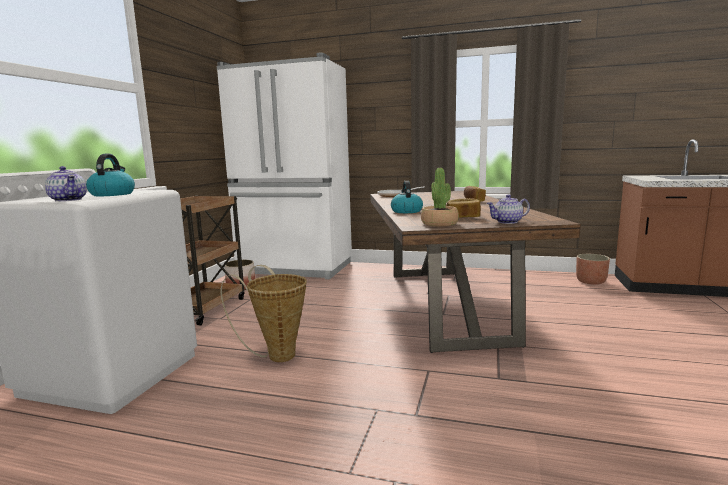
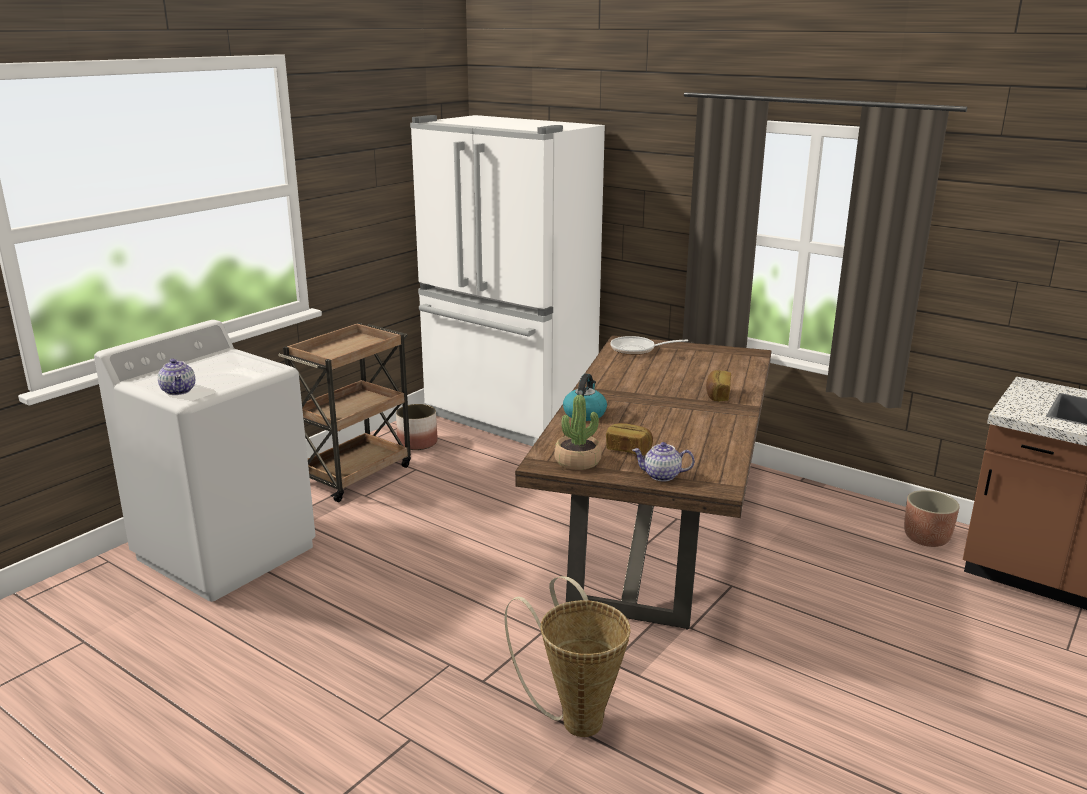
camera: 20 degrees right, 10 degrees up
kettle [86,154,135,196] -> none
basket [220,265,307,362] -> basket moved to [504,576,631,737]

